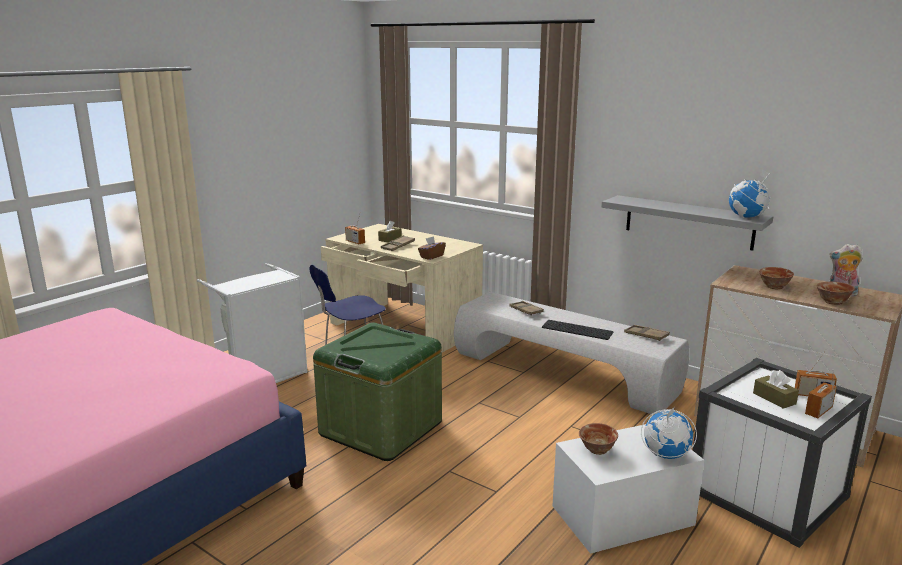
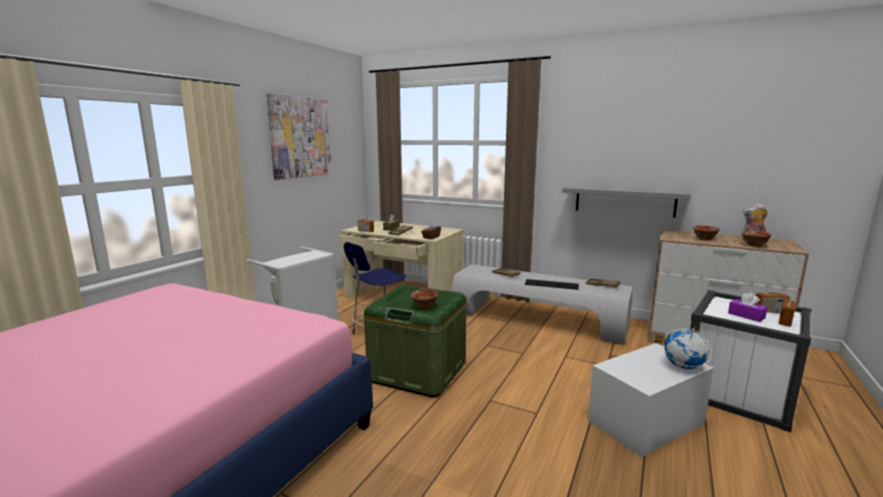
camera: 10 degrees left, 5 degrees down
bowl [579,423,618,455] -> bowl moved to [411,289,438,309]
globe [729,169,771,218] -> none
brown tissue box [753,370,799,409] -> purple tissue box [728,293,768,322]
none -> picture [266,93,332,180]

